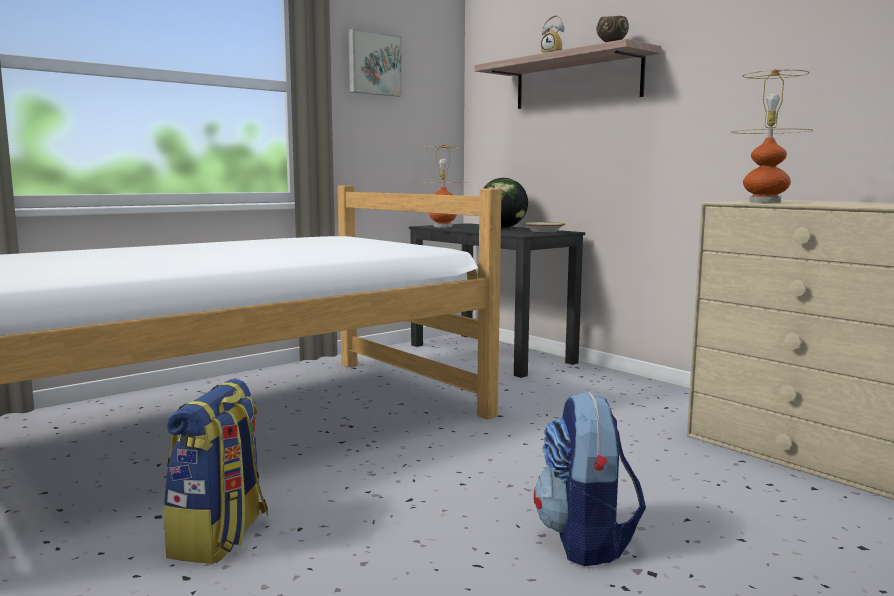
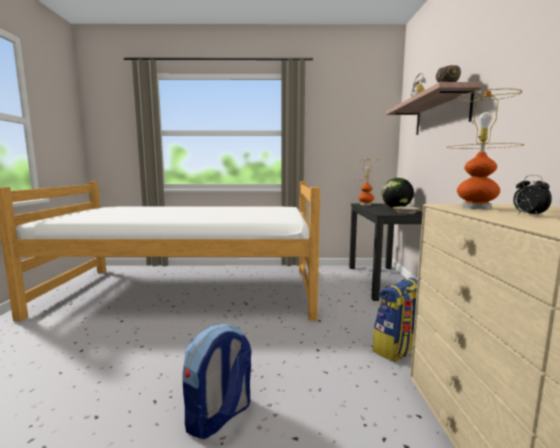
camera: 40 degrees right, 0 degrees up
backpack [164,379,268,564] -> backpack moved to [373,278,417,362]
picture [349,28,402,97] -> none
none -> alarm clock [513,175,552,216]

